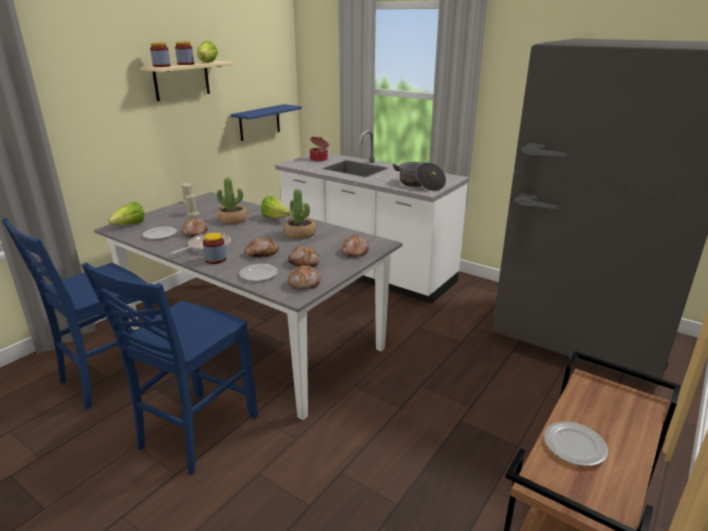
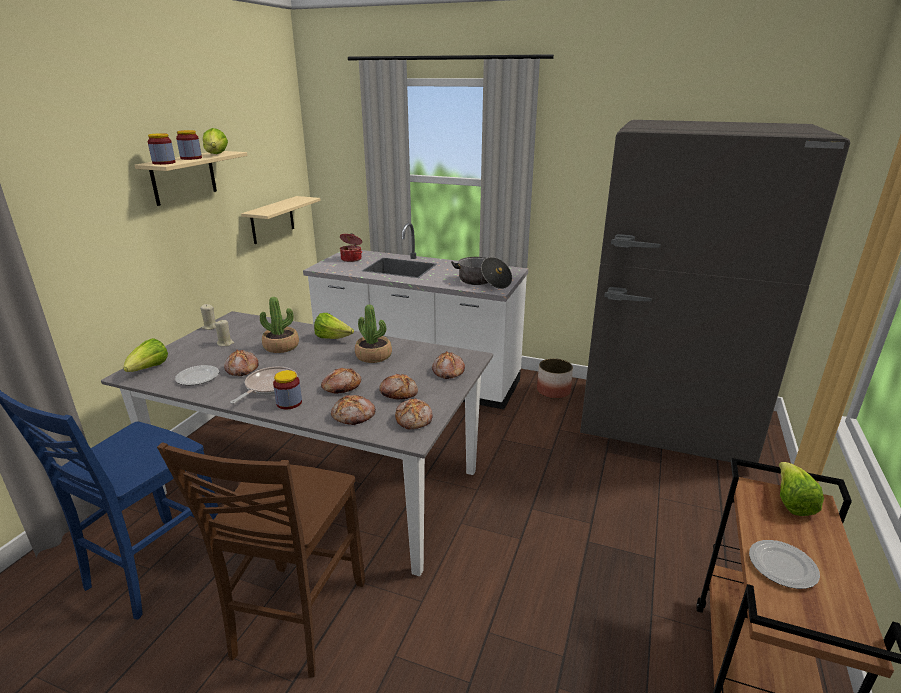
camera: 15 degrees left, 0 degrees up
blue chair [81,263,258,475] -> brown chair [157,442,365,678]
blue shelf [231,104,302,141] -> beige shelf [241,196,321,244]
plate [239,264,278,281] -> bread [331,395,376,425]
none -> planter [537,358,573,399]
none -> lettuce [779,462,824,516]

